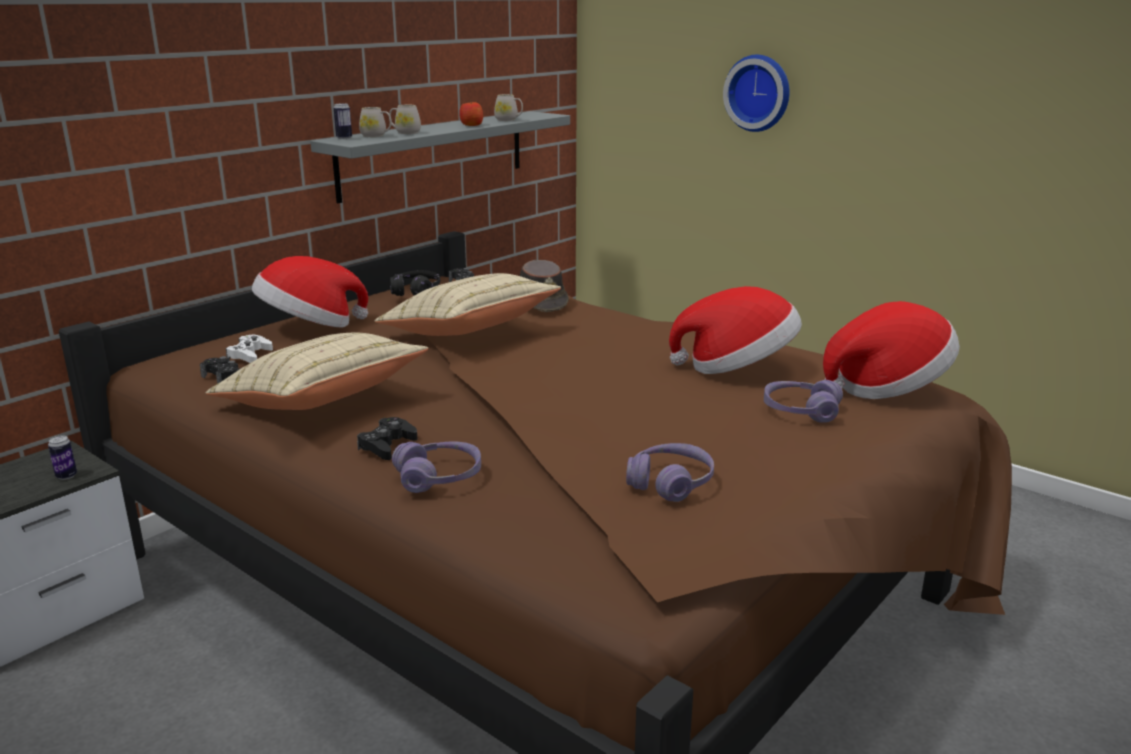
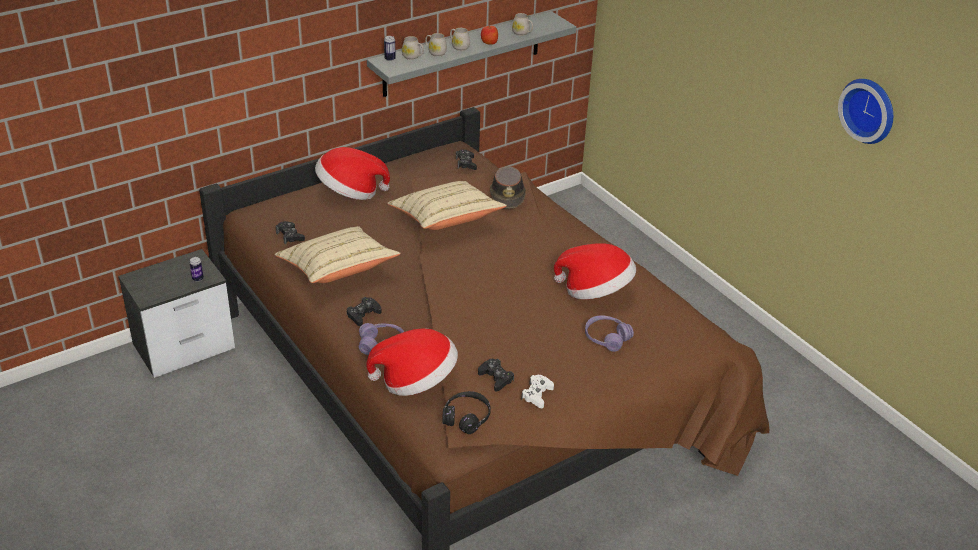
camera: 15 degrees right, 15 degrees up
white game controller [226,335,273,363] -> white game controller moved to [521,375,554,408]
black headphones [390,270,440,296] -> black headphones moved to [442,391,491,434]
purple headphones [626,443,714,502] -> black game controller [478,359,514,391]
wall clock [723,55,789,132] -> wall clock moved to [838,79,893,144]
hat [823,301,960,399] -> hat moved to [366,328,458,396]
none -> white mug [450,28,470,51]

